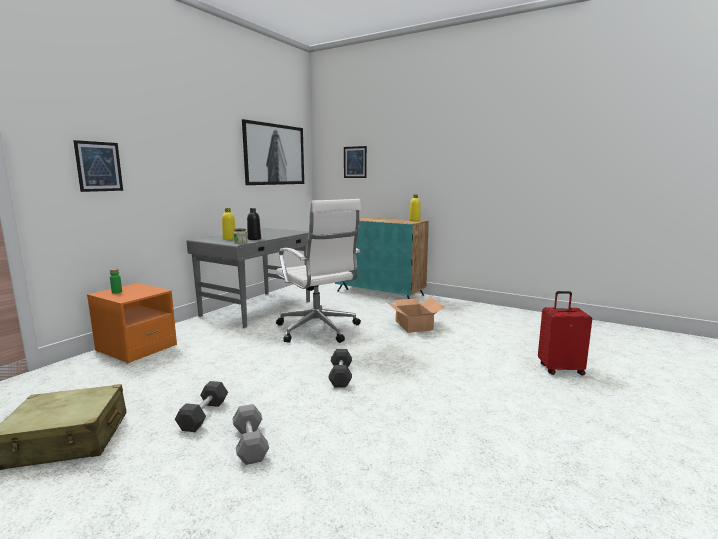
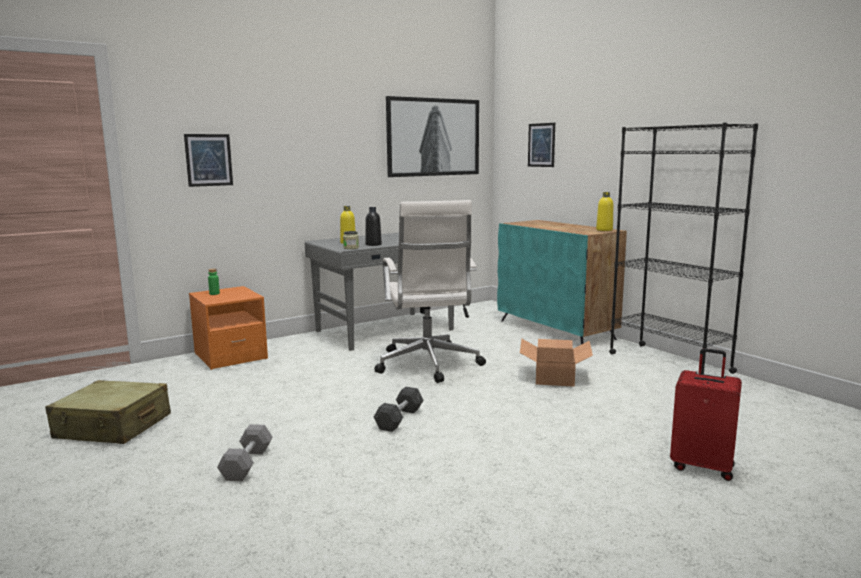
camera: 25 degrees right, 0 degrees up
grey dumbbell [175,381,228,432] -> none
none -> black bookcase [609,122,758,374]

